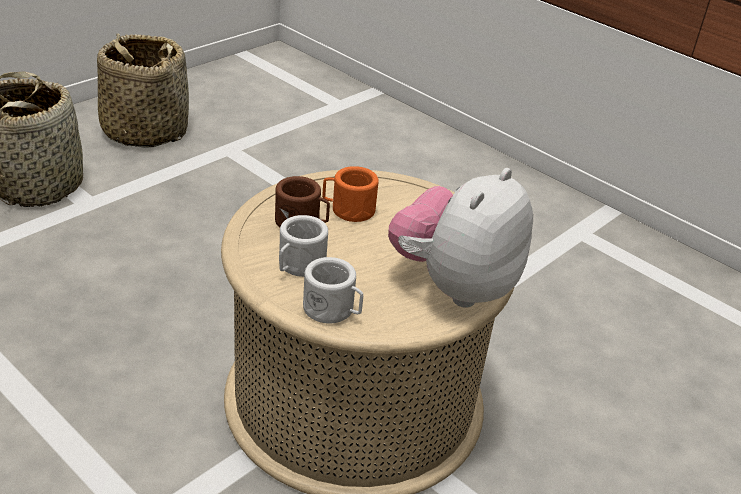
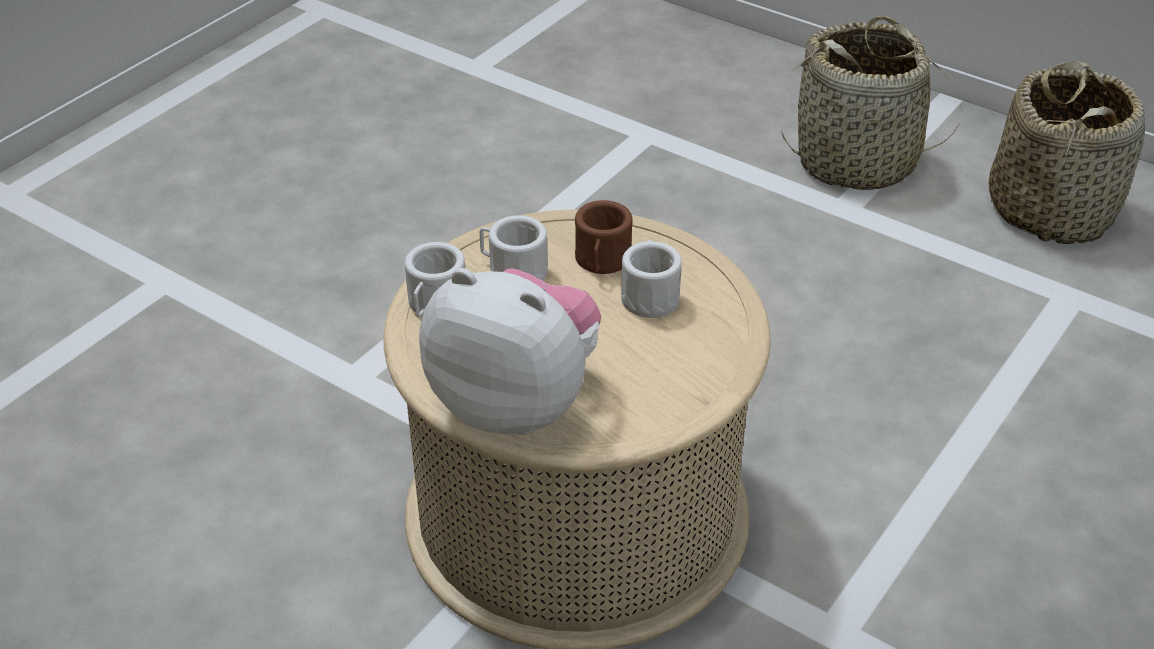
camera: 85 degrees right, 5 degrees up
orange mug [322,166,379,222] -> white mug [621,239,682,318]

